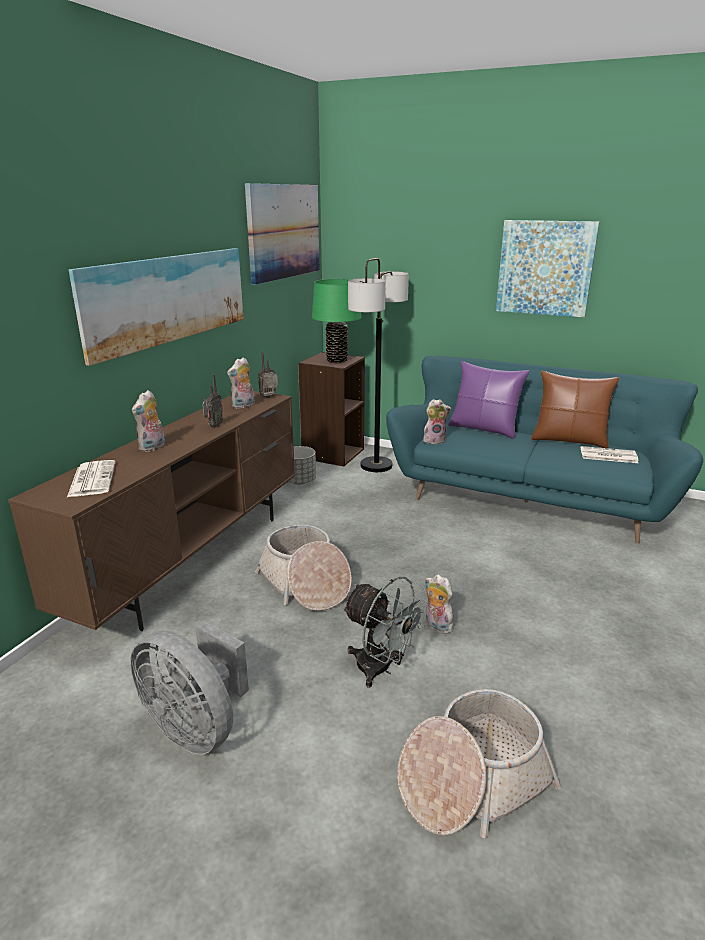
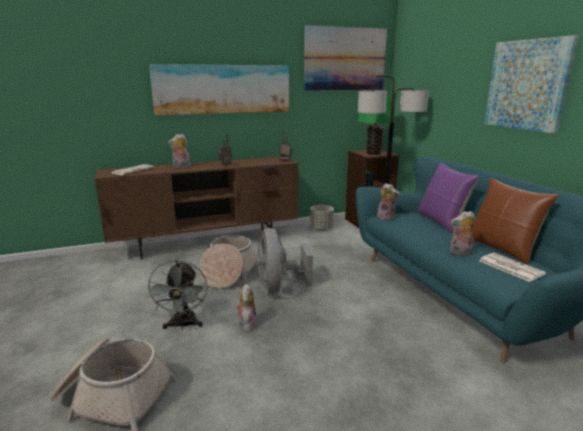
camera: 45 degrees right, 5 degrees down
grey fan [130,621,249,755] -> grey fan moved to [257,228,313,294]
plush toy [227,357,254,409] -> plush toy moved to [450,211,475,255]

